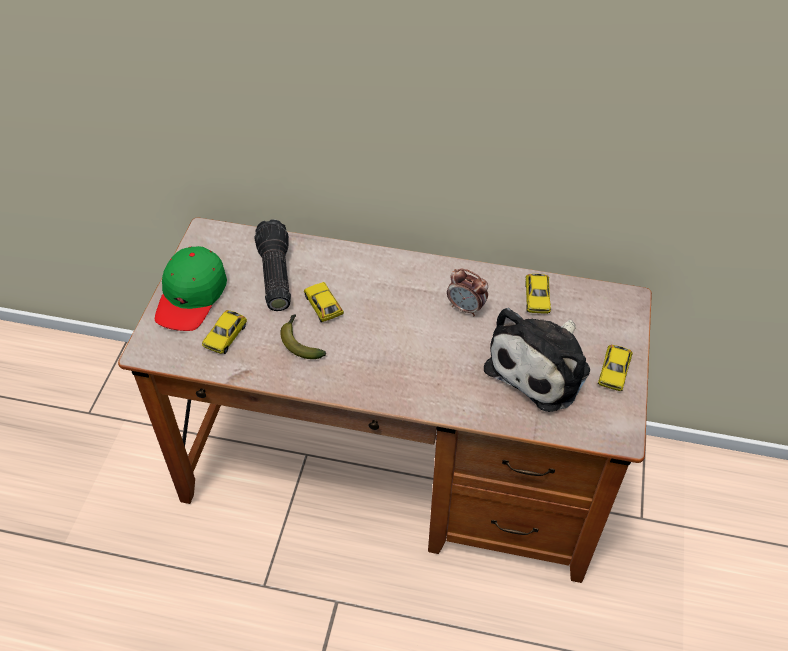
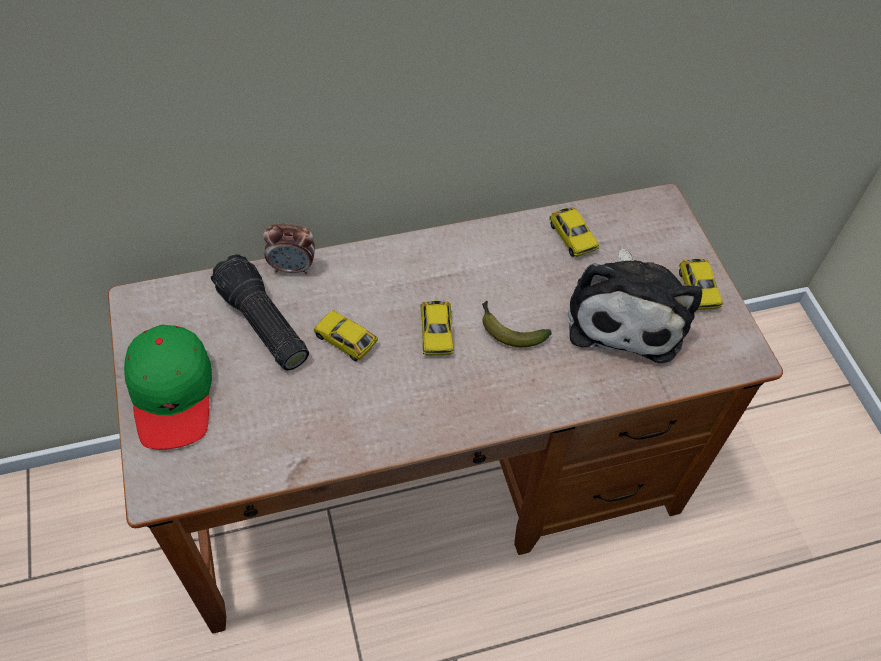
camera: 30 degrees left, 5 degrees up
toy car [202,310,247,354] -> toy car moved to [421,301,454,355]
banana [280,314,326,359] -> banana moved to [482,301,552,347]
alarm clock [447,268,488,316] -> alarm clock moved to [263,223,315,274]

